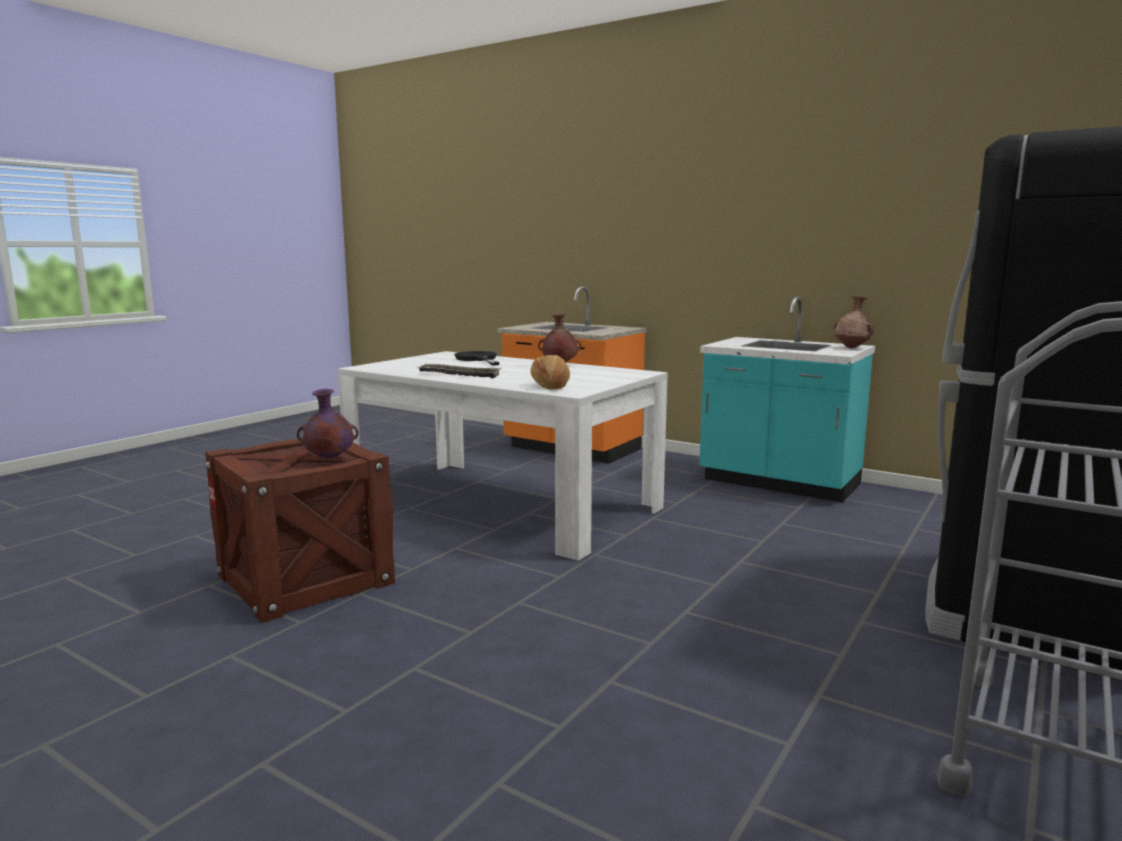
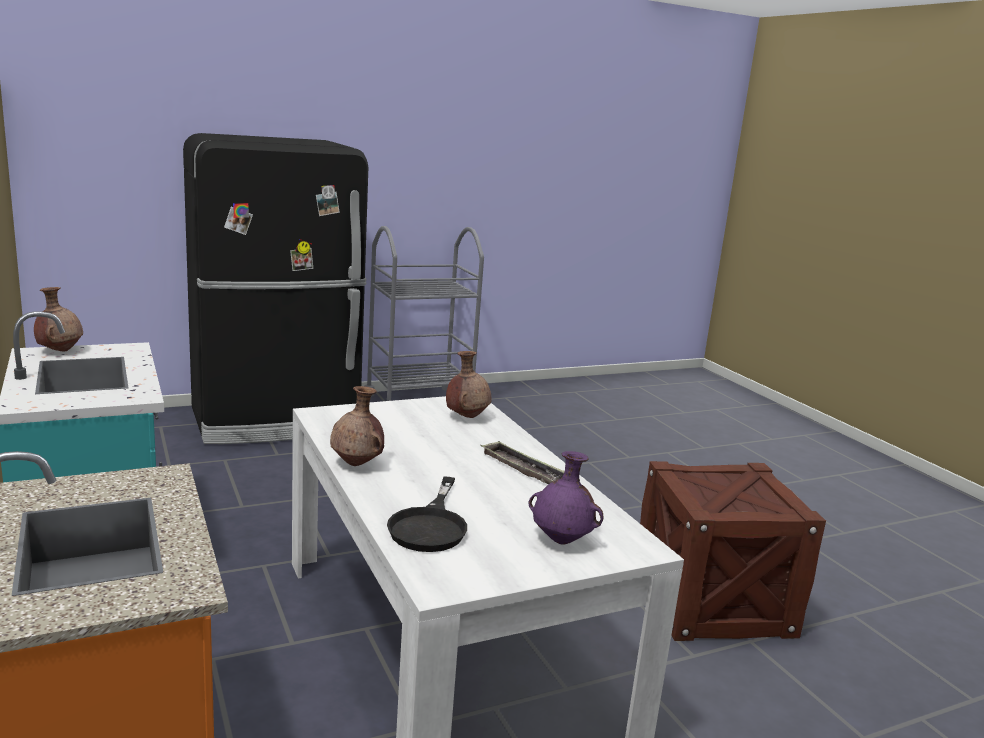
camera: 150 degrees left, 5 degrees up
purple vase [297,389,359,459] -> purple vase moved to [528,451,604,544]
bread [530,355,570,390] -> brown vase [446,351,491,418]

